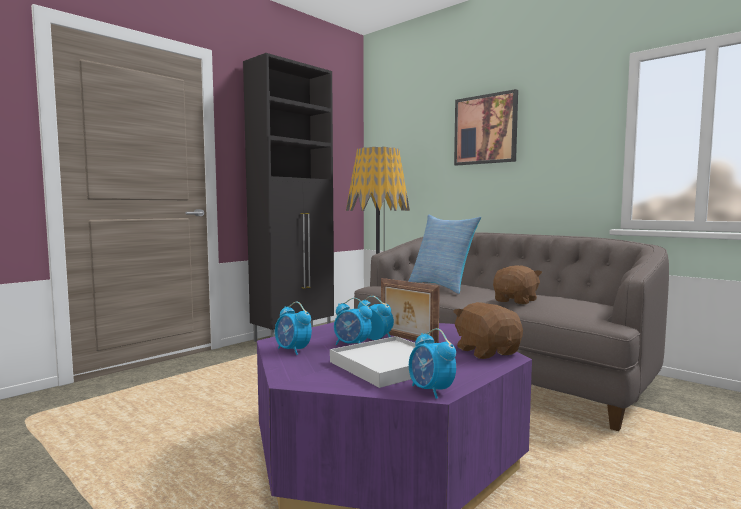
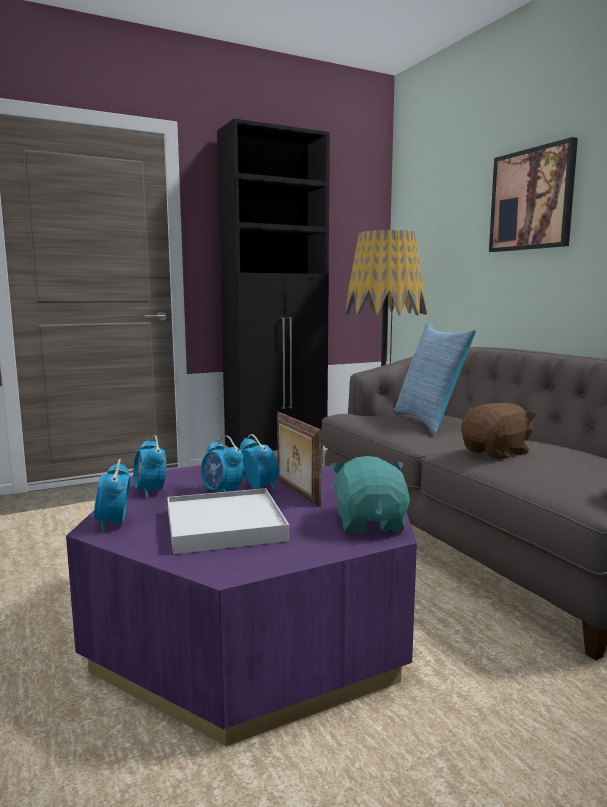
camera: 20 degrees right, 5 degrees up
alarm clock [409,328,456,399] -> alarm clock moved to [94,459,130,532]
brown plush toy [453,302,523,359] -> turquoise plush toy [330,456,410,533]

